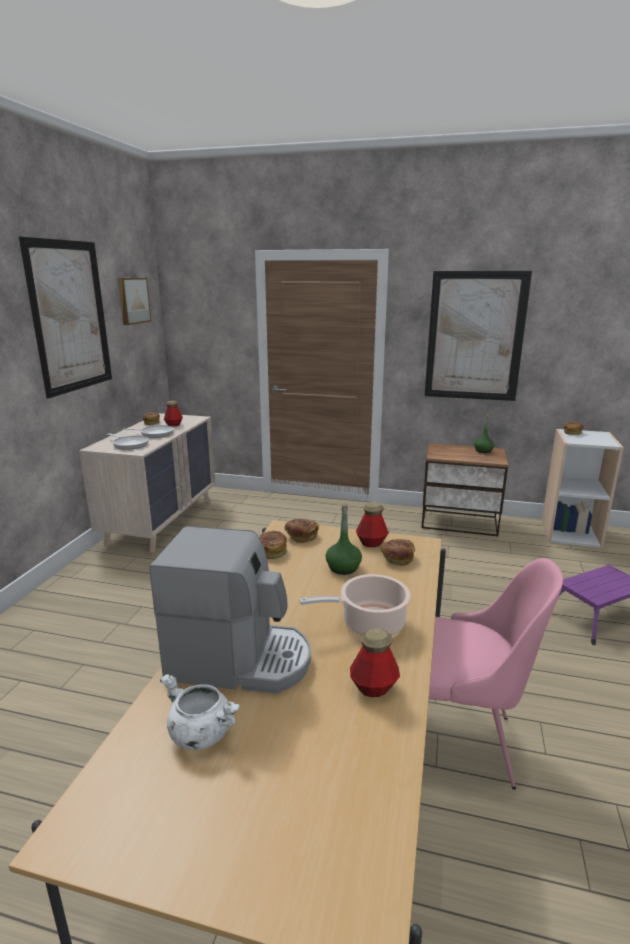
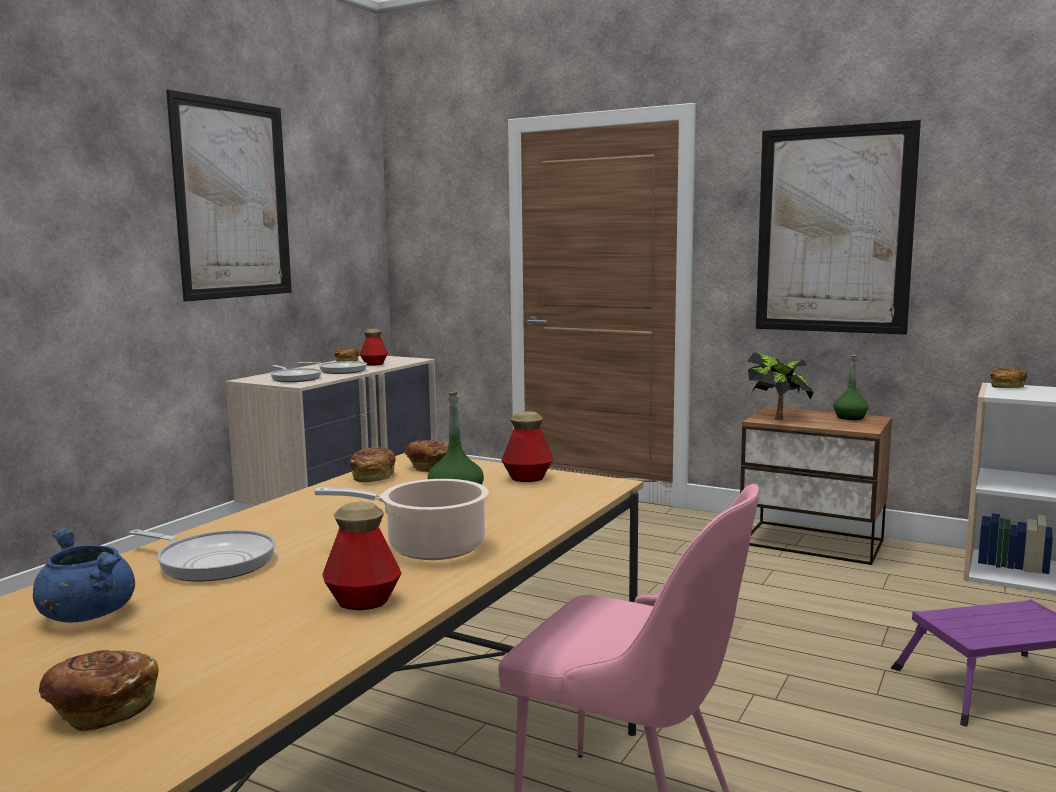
camera: 15 degrees right, 10 degrees down
picture [118,278,151,325] -> none
coffee machine [150,526,311,694] -> frying pan [129,529,275,582]
white cooking pot [160,674,240,750] -> blue cooking pot [33,528,135,622]
bread [381,539,415,566] -> bread moved to [39,650,159,731]
none -> potted plant [747,352,814,420]

